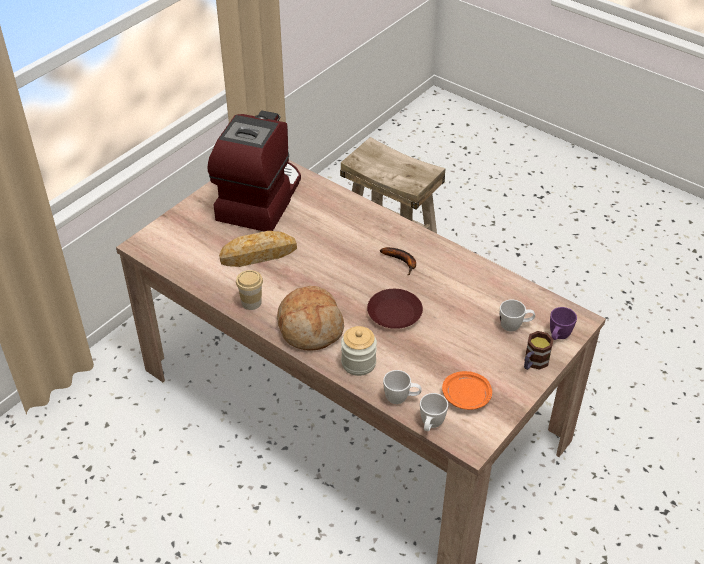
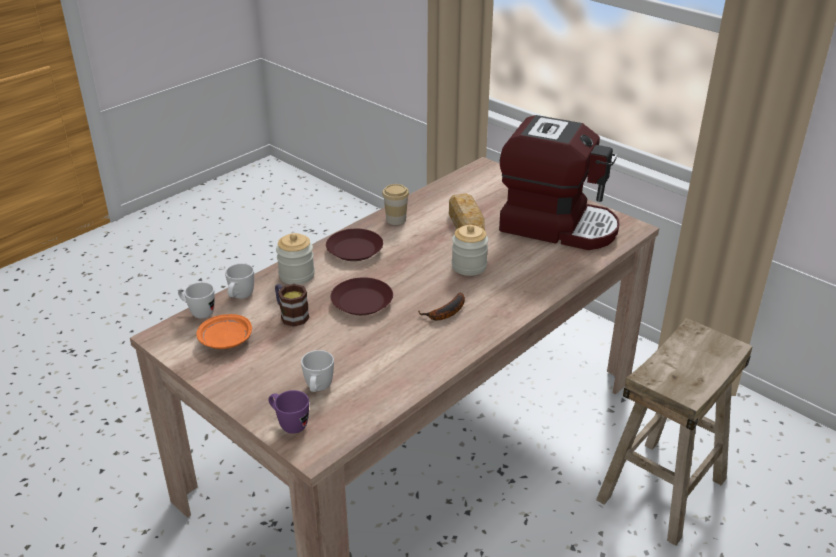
camera: 95 degrees right, 10 degrees down
bread [277,286,344,351] -> brown plate [326,229,383,261]
mug [524,331,554,370] -> mug moved to [275,284,309,327]
none -> jar [452,225,488,276]

